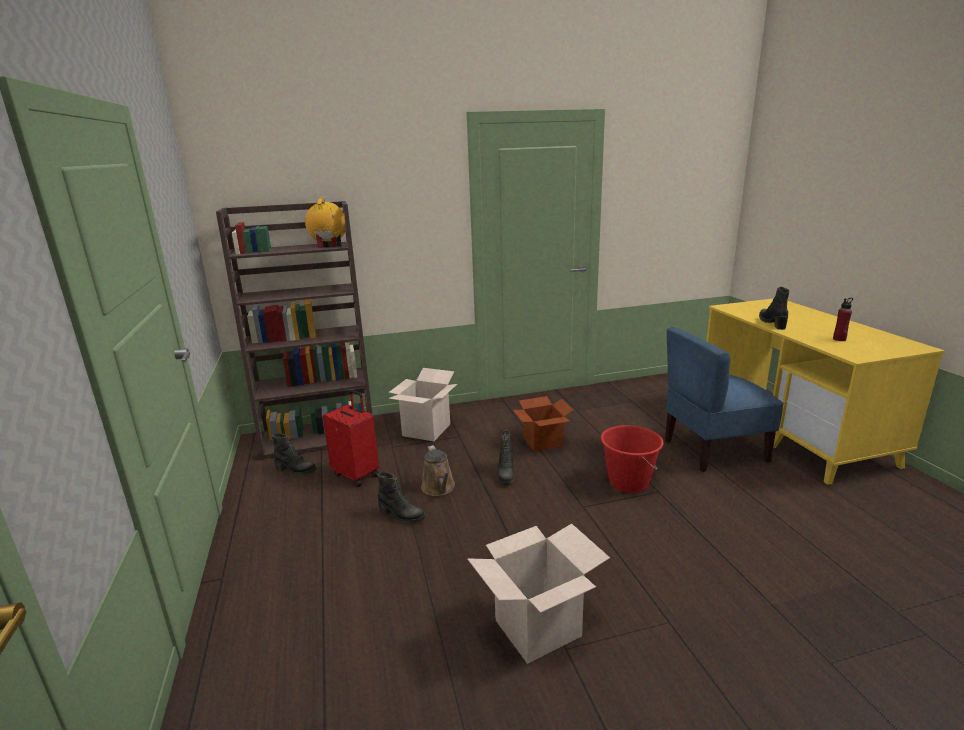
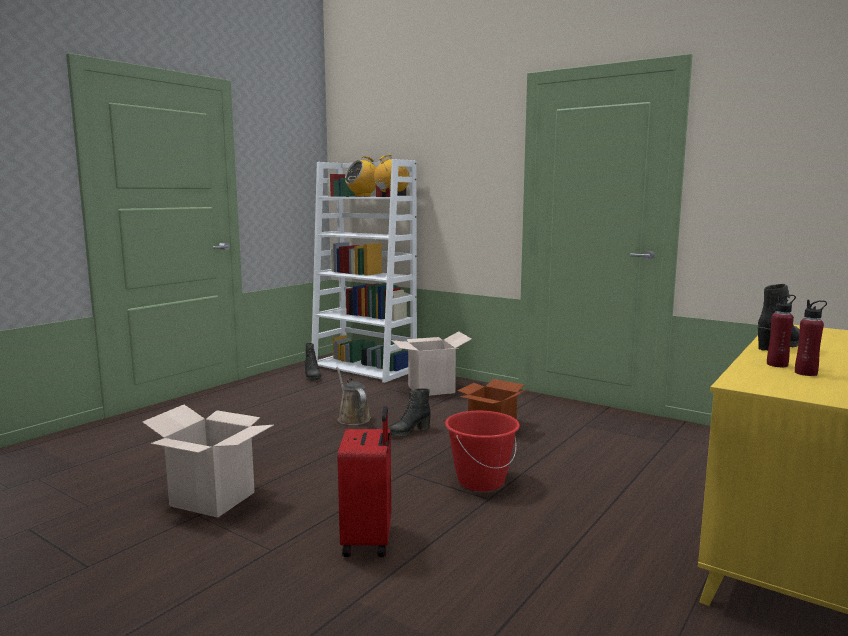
camera: 50 degrees right, 10 degrees down
brown bookcase [216,201,372,460] -> white bookcase [312,159,417,383]
red suitcase [323,390,379,487] -> red suitcase moved to [337,407,391,557]
black boot [377,472,425,523] -> none
brown watering can [421,445,455,496] -> brown watering can turned 120 degrees clockwise [336,367,371,425]
blue chair [665,327,784,472] -> none
none -> radio [345,156,376,197]
none -> red bottle [767,295,796,367]

